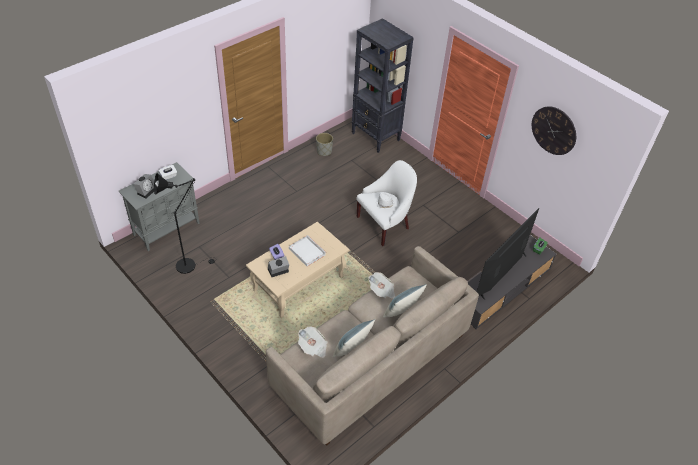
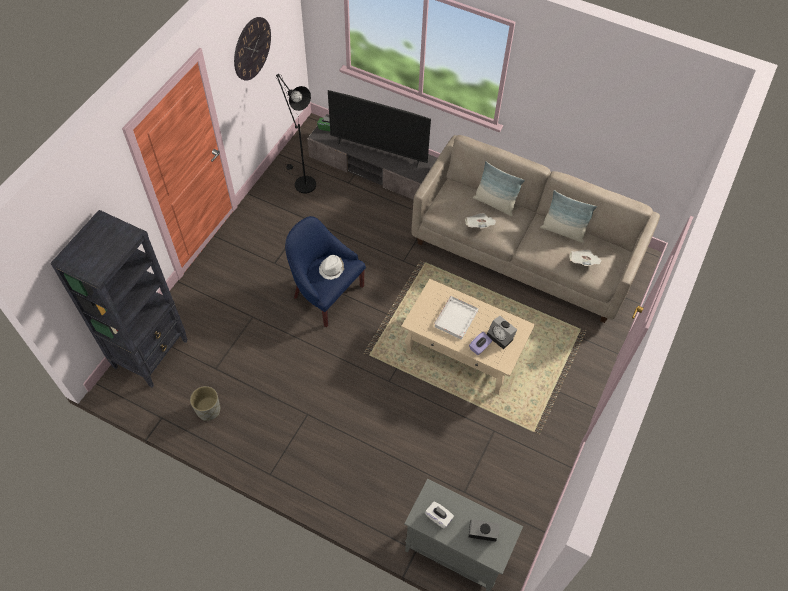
camera: 110 degrees left, 10 degrees up
black floor lamp [154,173,215,274] -> black floor lamp moved to [276,74,316,193]
white armchair [356,160,417,246] -> blue armchair [285,216,366,328]

